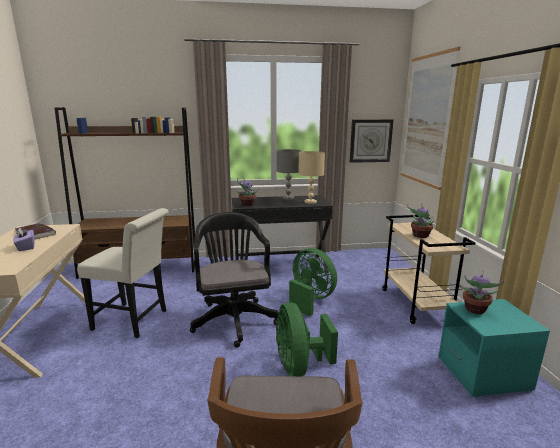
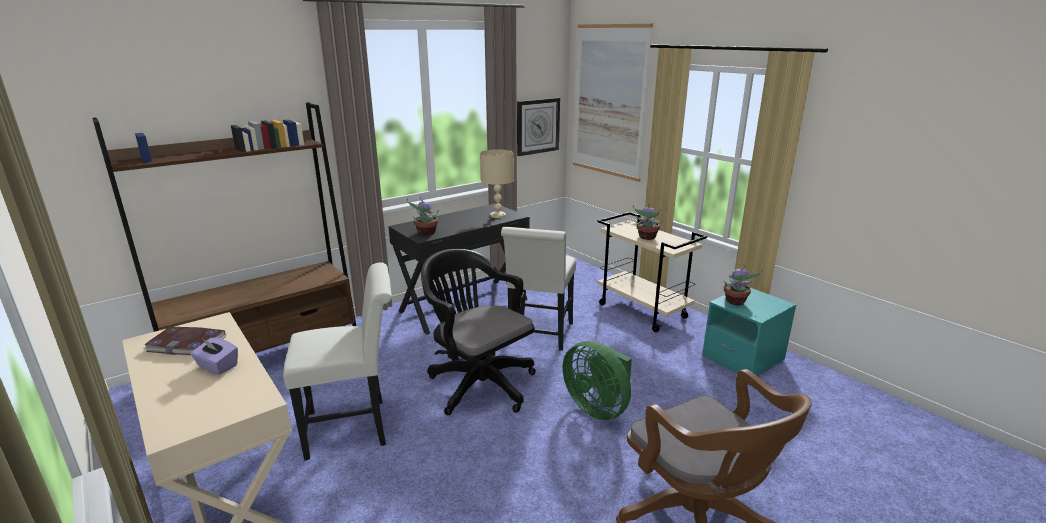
camera: 30 degrees left, 5 degrees up
grey table lamp [276,149,301,200] -> none
green fan [289,248,337,316] -> white chair [501,227,576,351]

